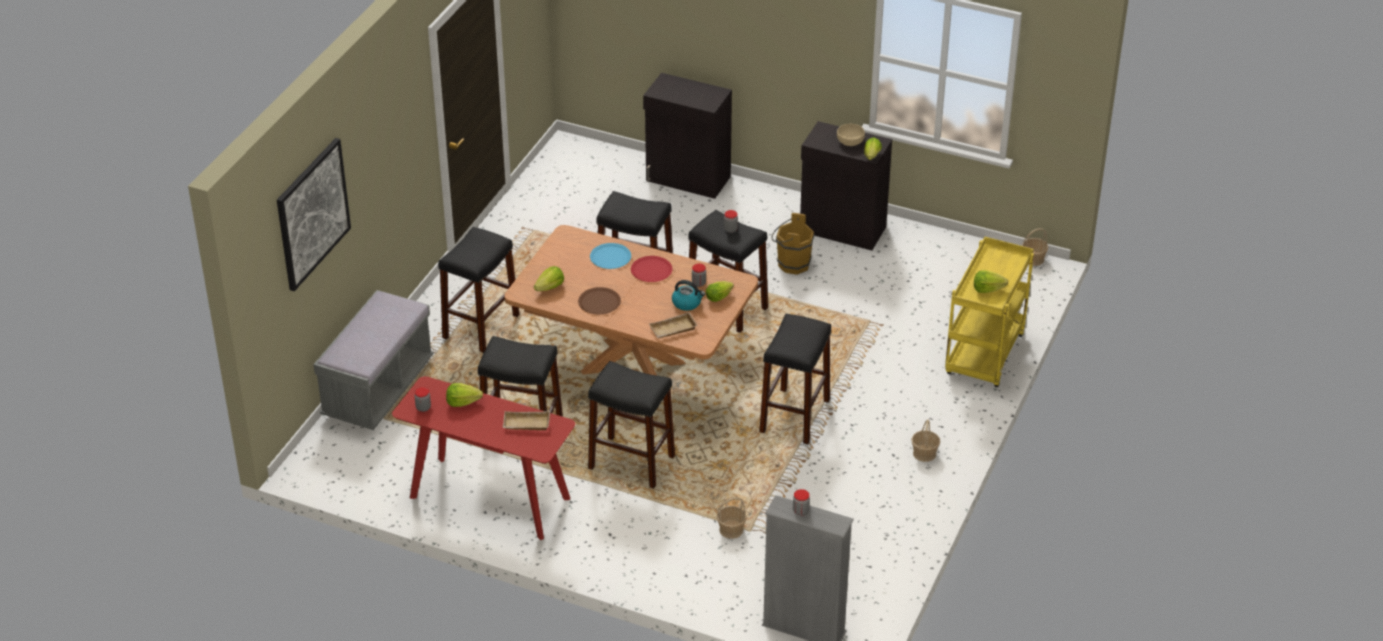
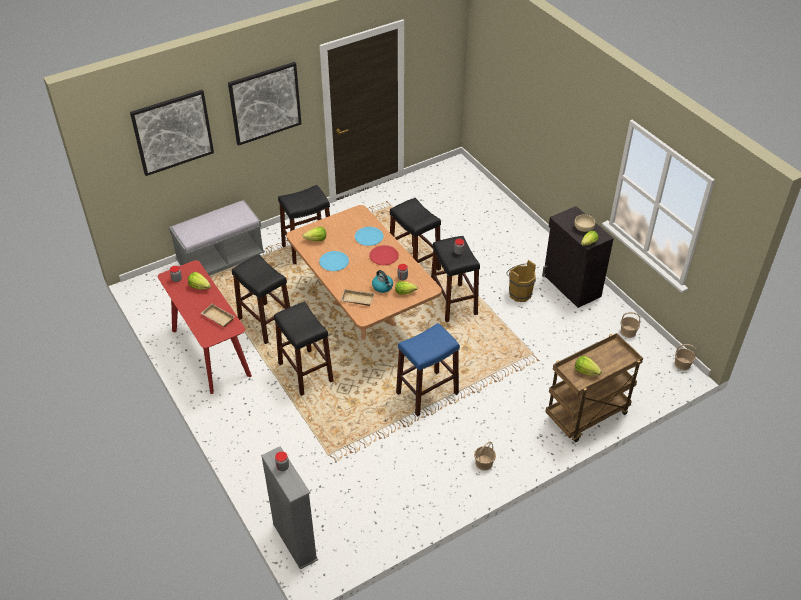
camera: 35 degrees right, 5 degrees up
brown plate [578,287,621,314] -> blue plate [319,251,349,271]
black cabinet [643,73,732,199] -> none
basket [717,498,747,539] -> basket moved to [620,312,640,338]
black stool [759,314,832,444] -> blue stool [396,323,460,417]
yellow cart [945,237,1034,387] -> brown cart [545,333,643,442]
none -> picture [228,62,301,146]

